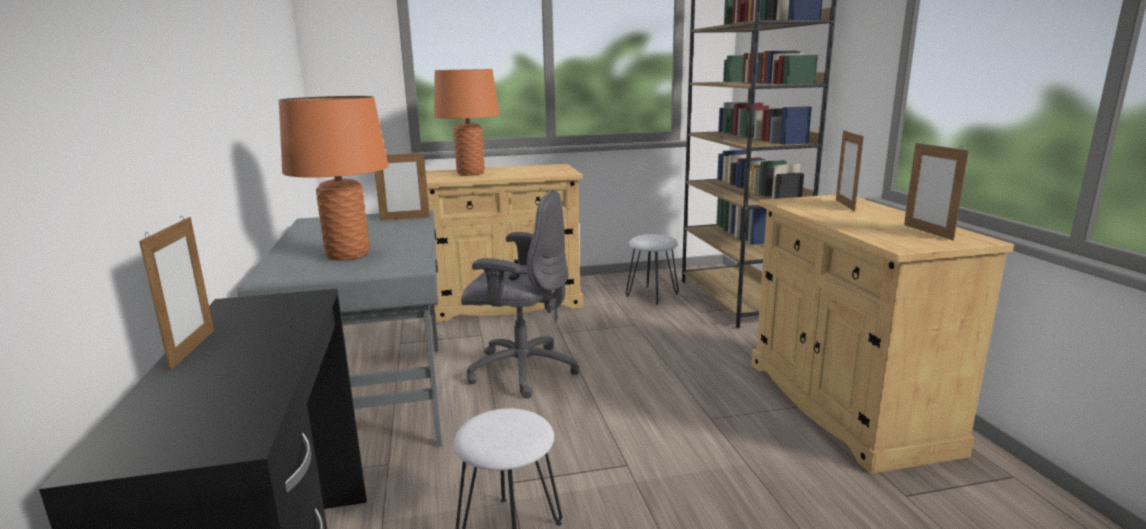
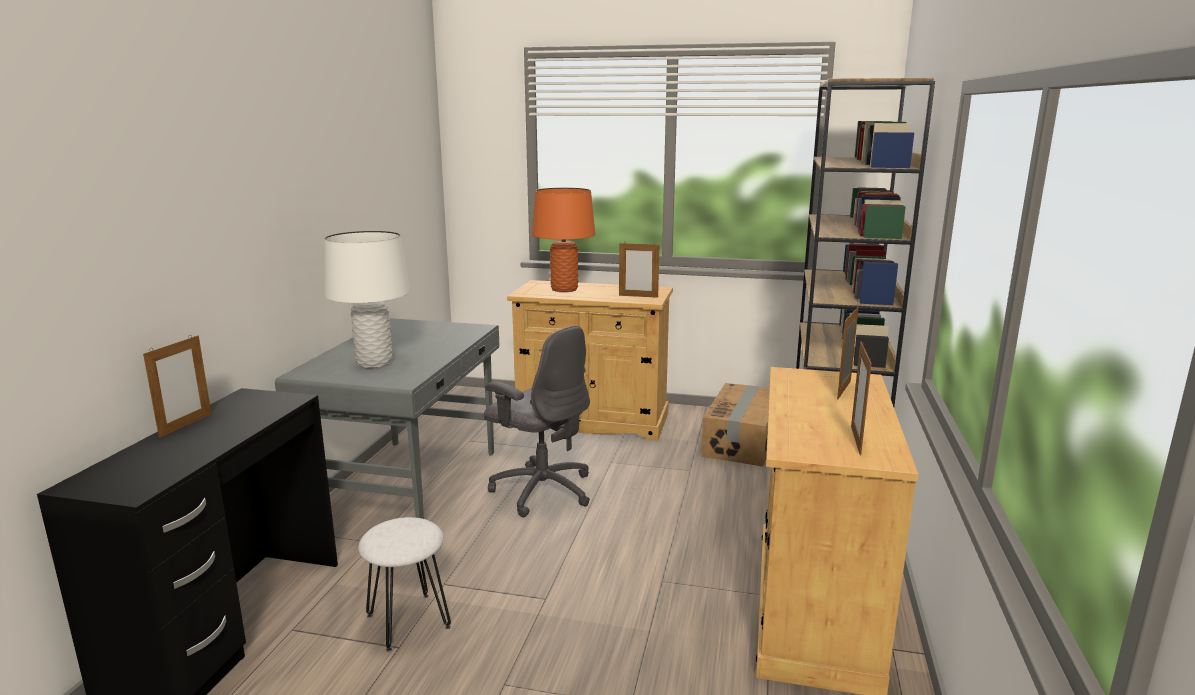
camera: 25 degrees right, 0 degrees up
orange table lamp [279,96,389,260] -> white table lamp [324,231,411,368]
picture frame [375,153,430,220] -> picture frame moved to [619,243,659,298]
white stool [626,234,679,305] -> cardboard box [701,383,769,467]

